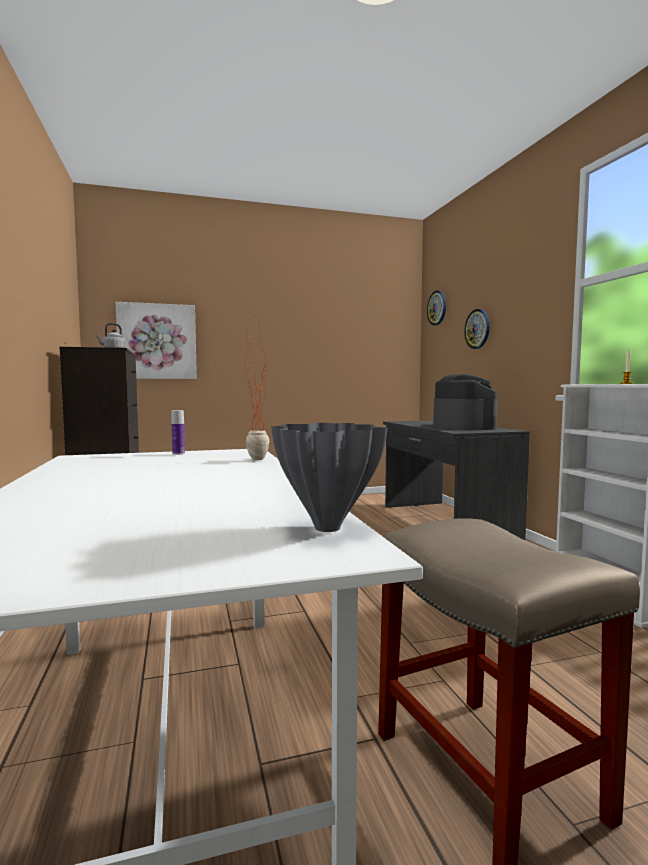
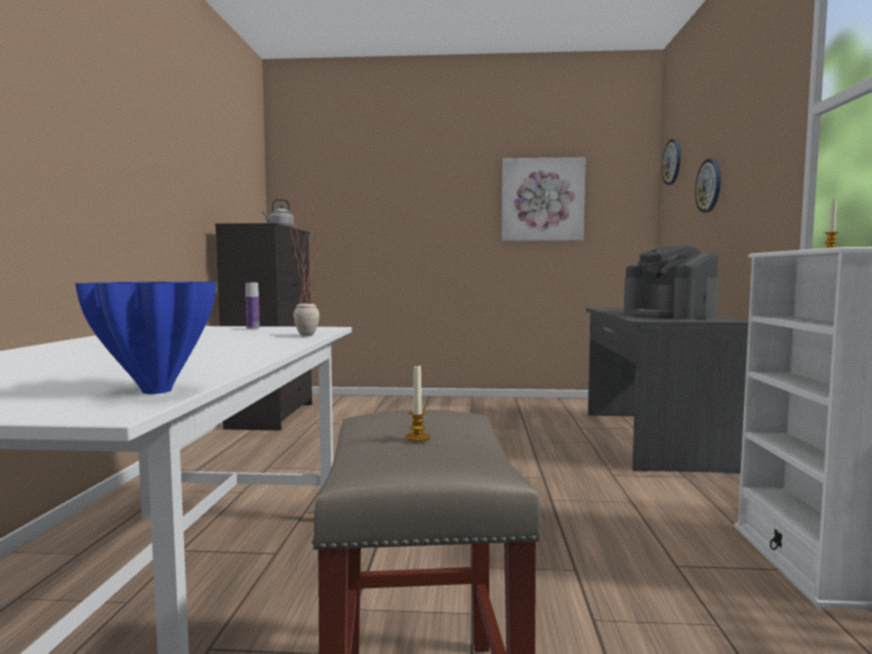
camera: 20 degrees right, 0 degrees up
picture [116,302,197,379] -> picture moved to [502,157,586,241]
grey vase [271,423,388,532] -> blue vase [75,282,216,394]
coffee machine [433,374,498,430] -> coffee machine turned 150 degrees clockwise [624,245,719,319]
none -> candle [405,364,430,442]

